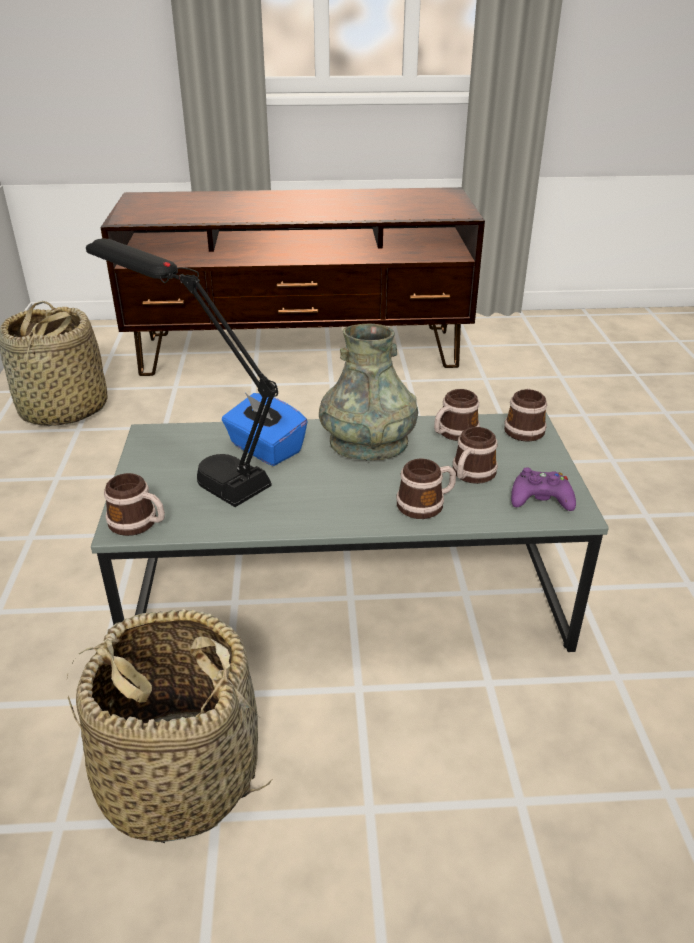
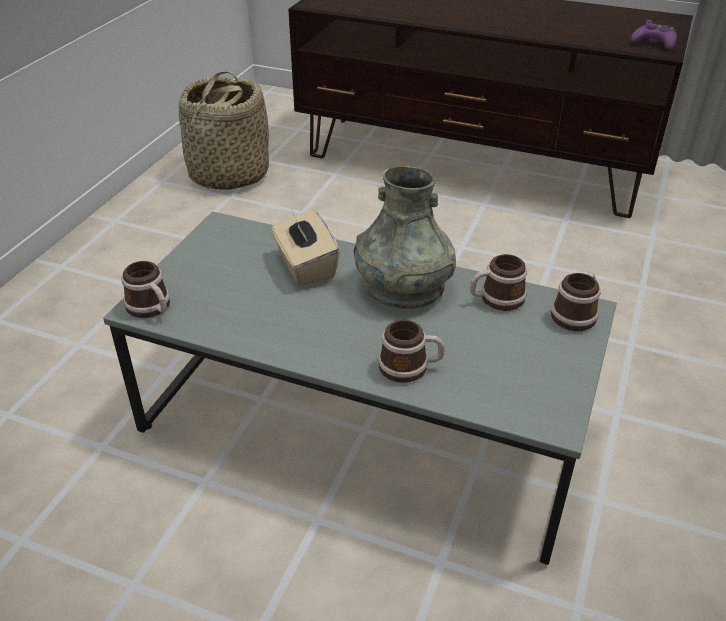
camera: 25 degrees right, 5 degrees up
basket [67,609,272,844] -> none
black table lamp [86,238,278,507] -> none
blue tissue box [222,393,308,466] -> beige tissue box [272,209,340,286]
mug [453,427,498,484] -> none
purple game controller [511,467,576,511] -> purple game controller moved to [630,20,677,50]

